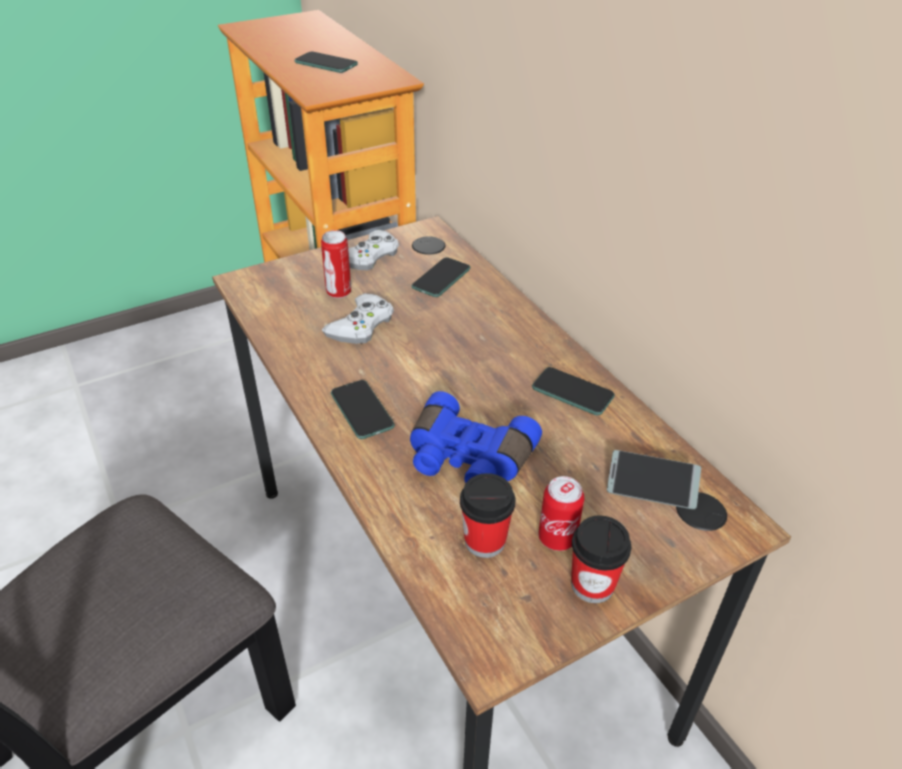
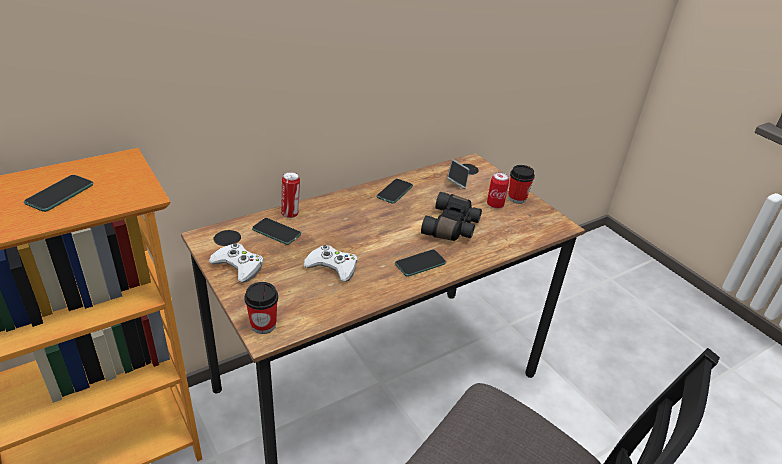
camera: 95 degrees left, 5 degrees down
can [321,230,351,298] -> can moved to [281,172,300,218]
blue binoculars [410,391,542,483] -> black binoculars [421,192,482,241]
cup [460,473,515,558] -> cup moved to [245,282,278,334]

